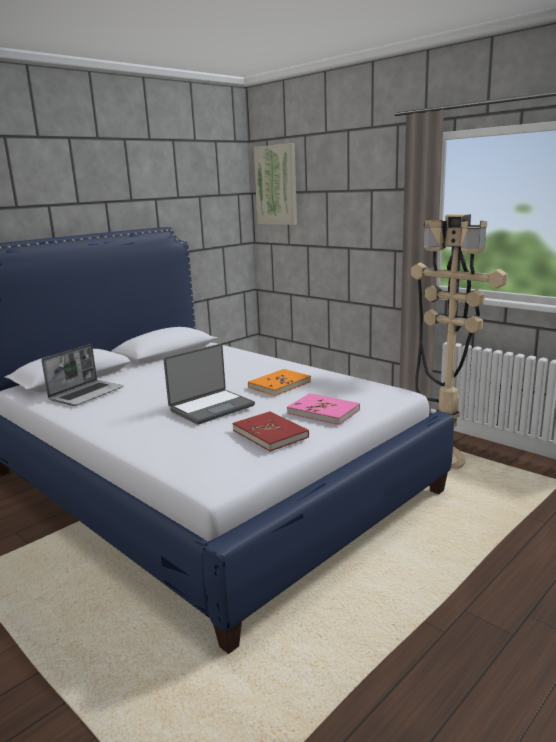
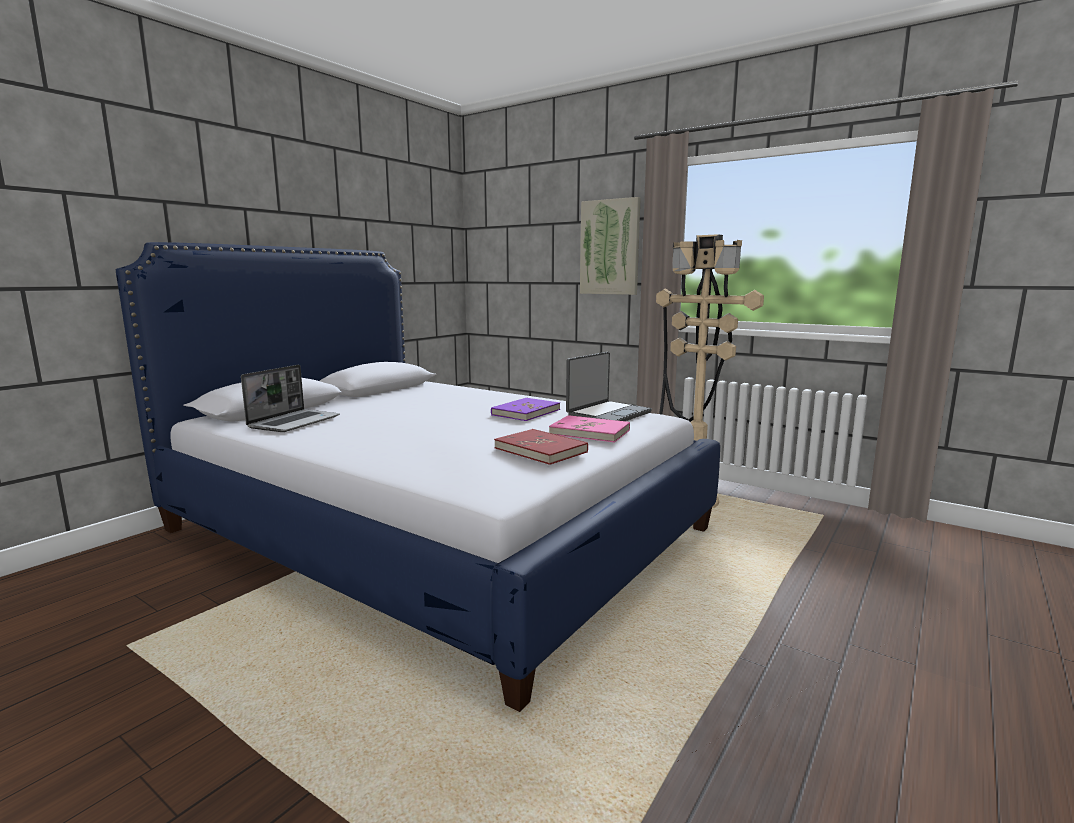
camera: 10 degrees left, 5 degrees down
laptop [163,344,255,425] -> laptop moved to [566,352,652,421]
orange book [248,369,311,396] -> purple book [491,398,560,421]
picture [254,143,297,225] -> picture moved to [580,197,641,295]

